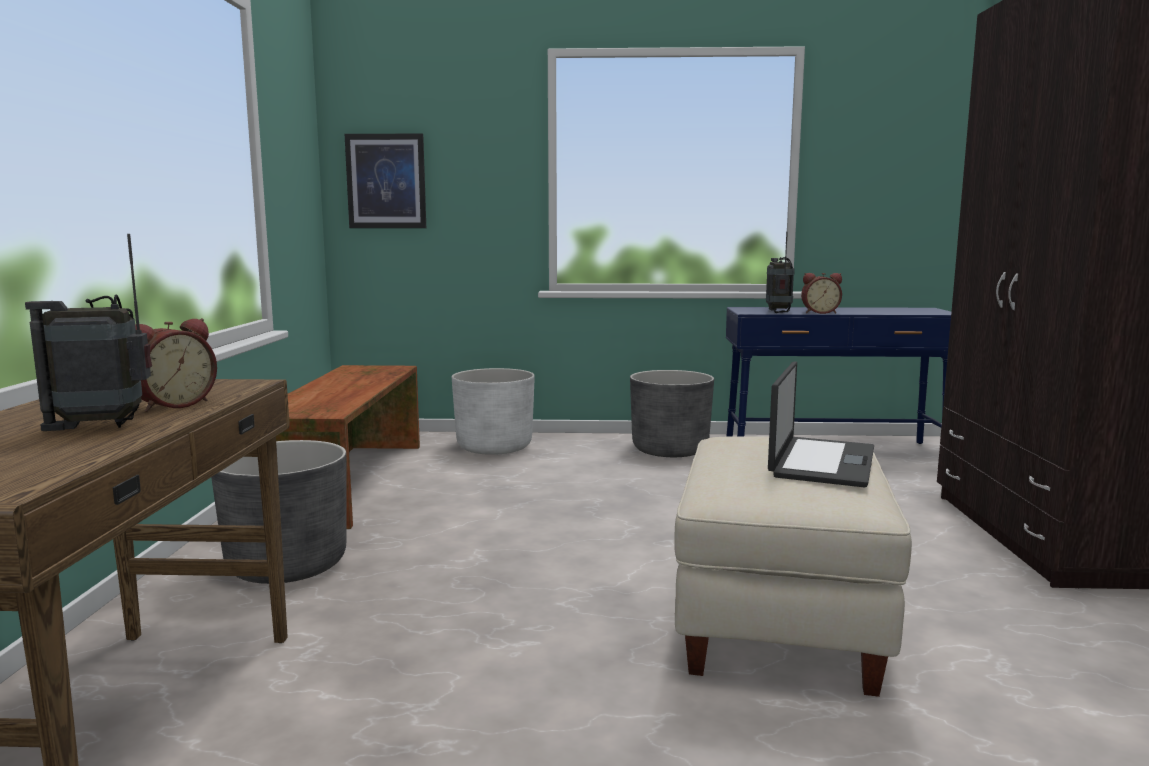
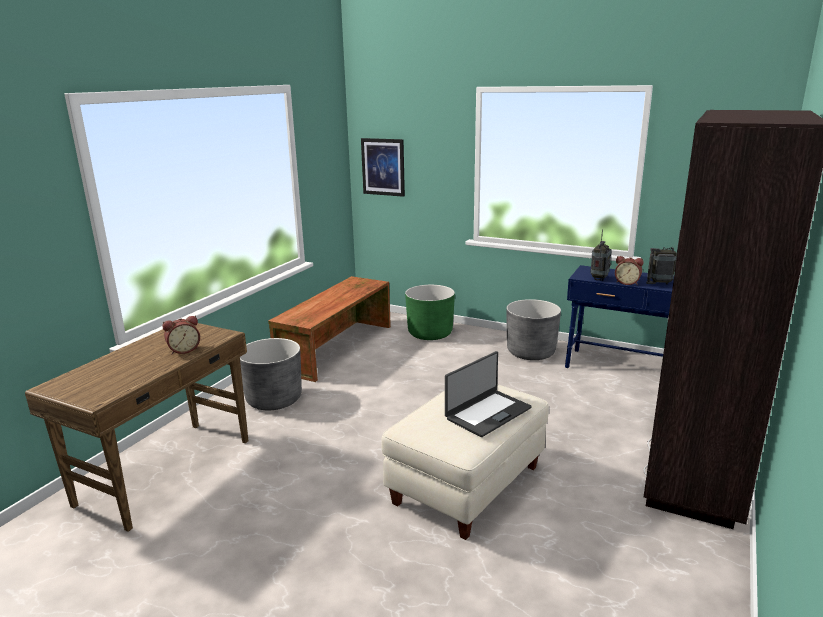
camera: 25 degrees right, 10 degrees up
radio [25,234,152,431] -> radio moved to [646,230,681,285]
white planter [452,368,535,455] -> green planter [405,285,455,340]

